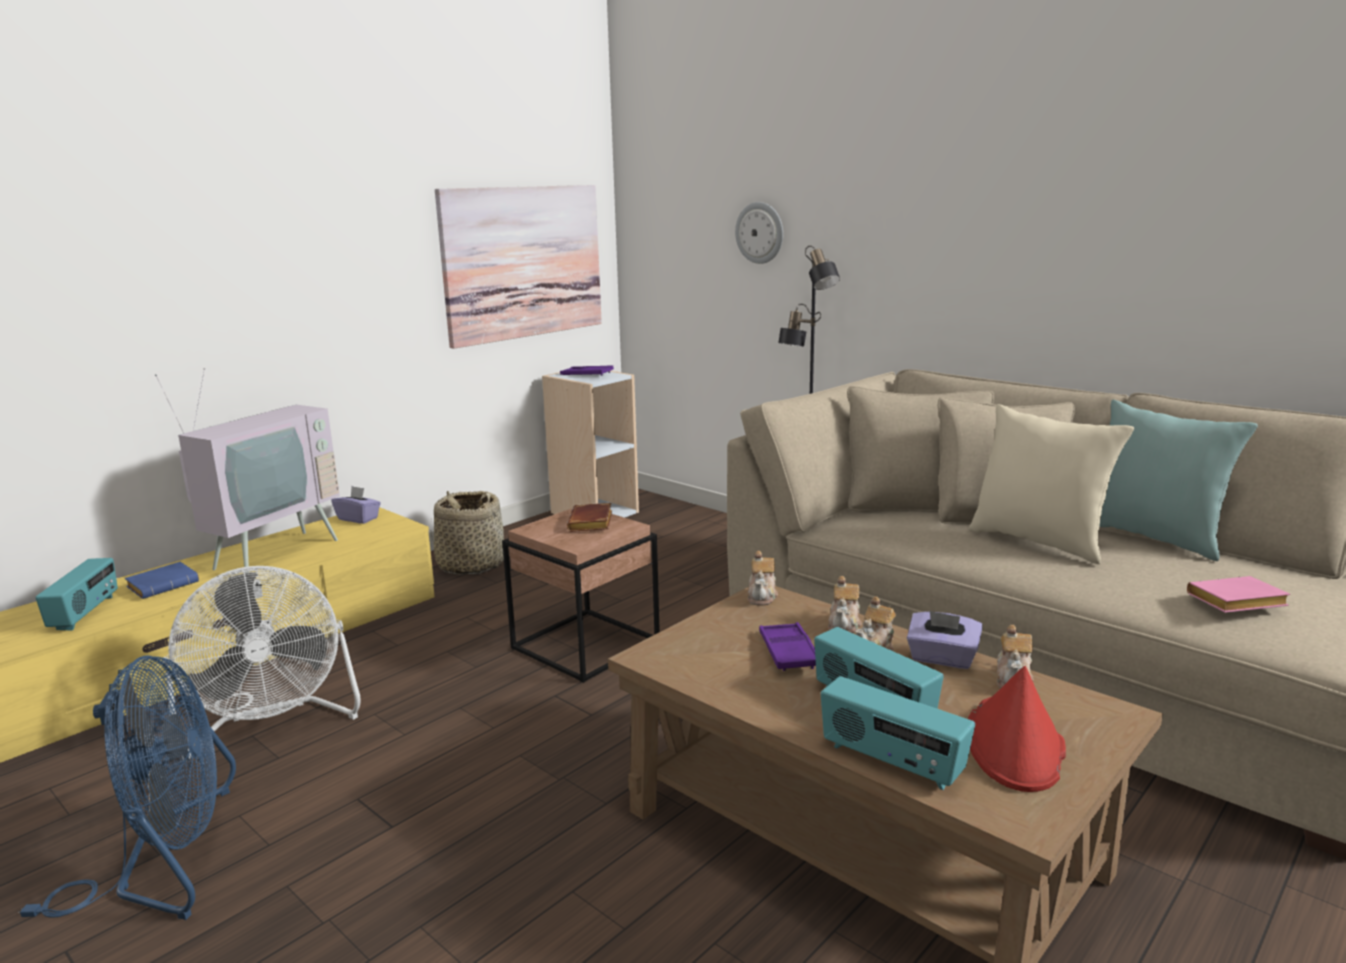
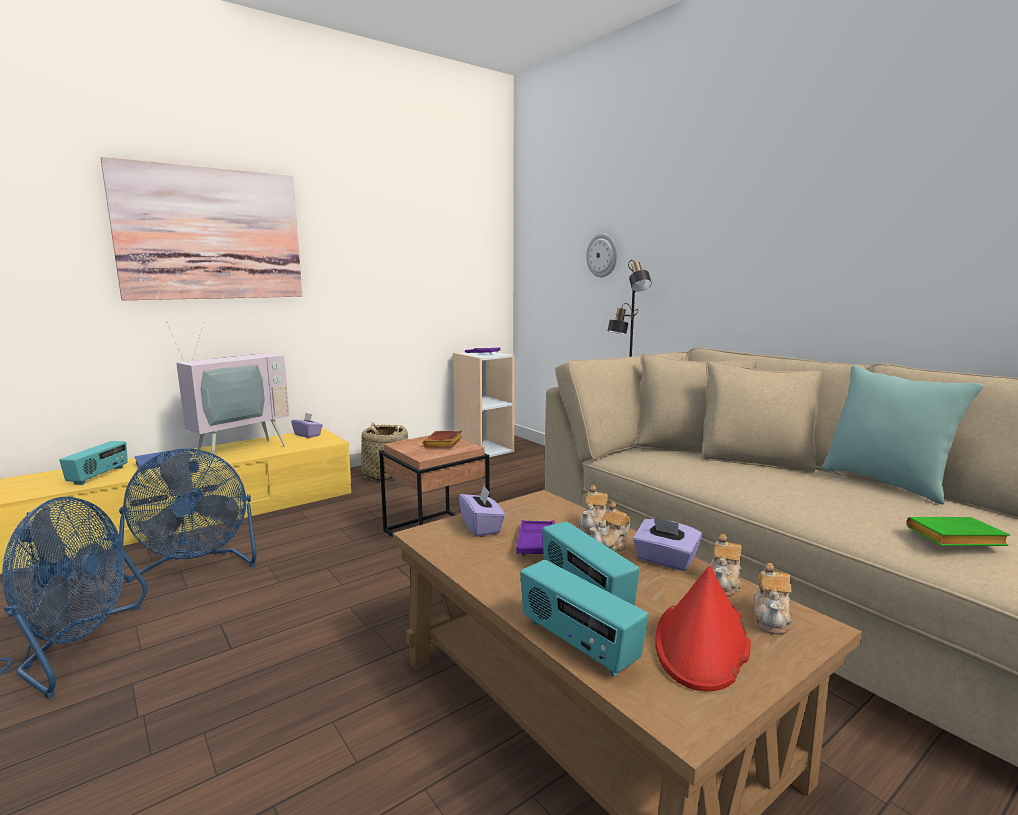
camera: 10 degrees right, 5 degrees down
white fan [163,566,361,761] -> blue fan [117,449,256,583]
picture [435,185,602,349] -> picture moved to [100,156,302,300]
teapot [748,551,778,606] -> teapot moved to [754,563,792,635]
beige pillow [968,404,1134,564] -> none
pink book [1187,576,1290,613] -> green book [907,517,1010,546]
none -> purple tissue box [459,486,505,537]

